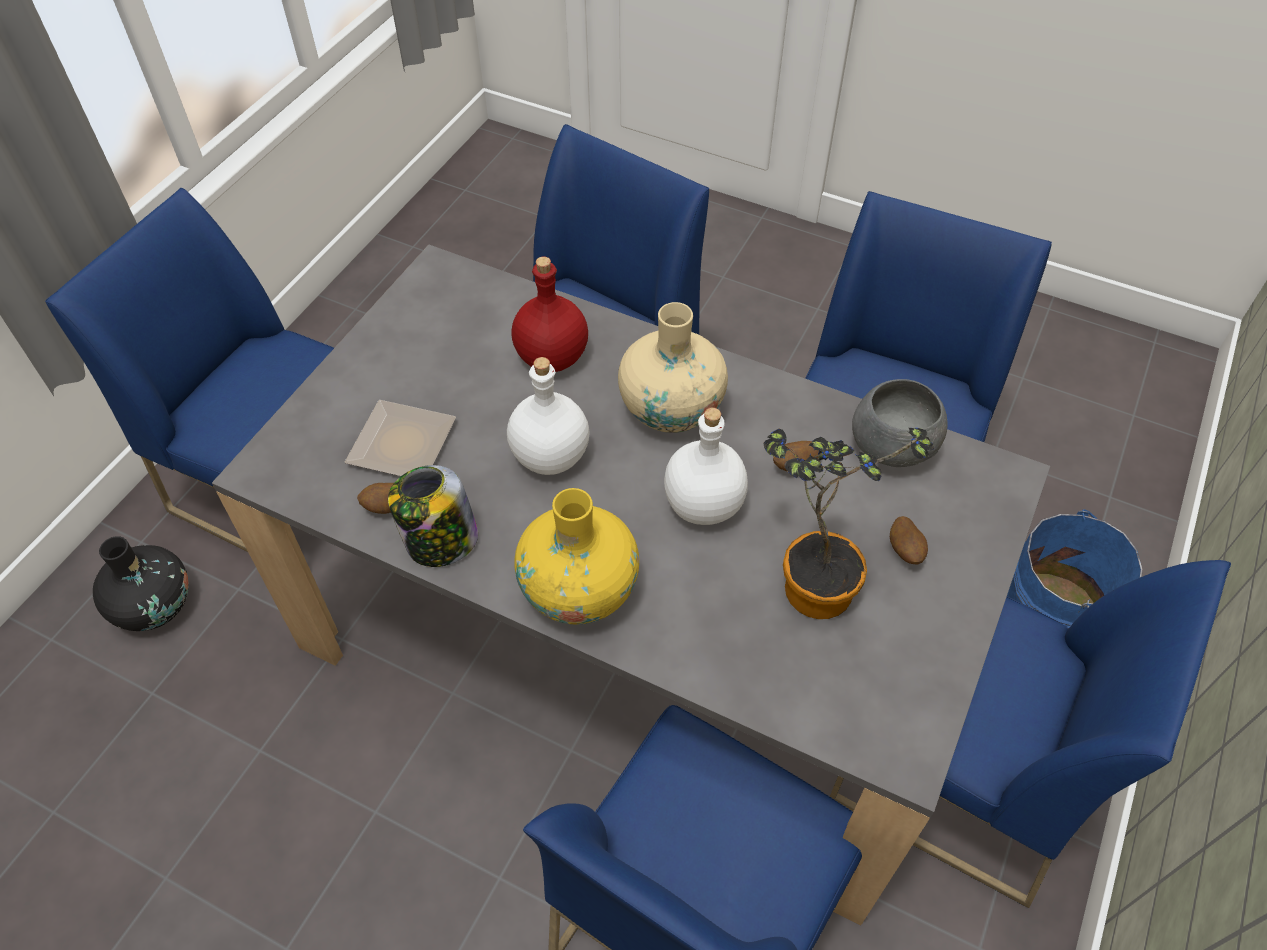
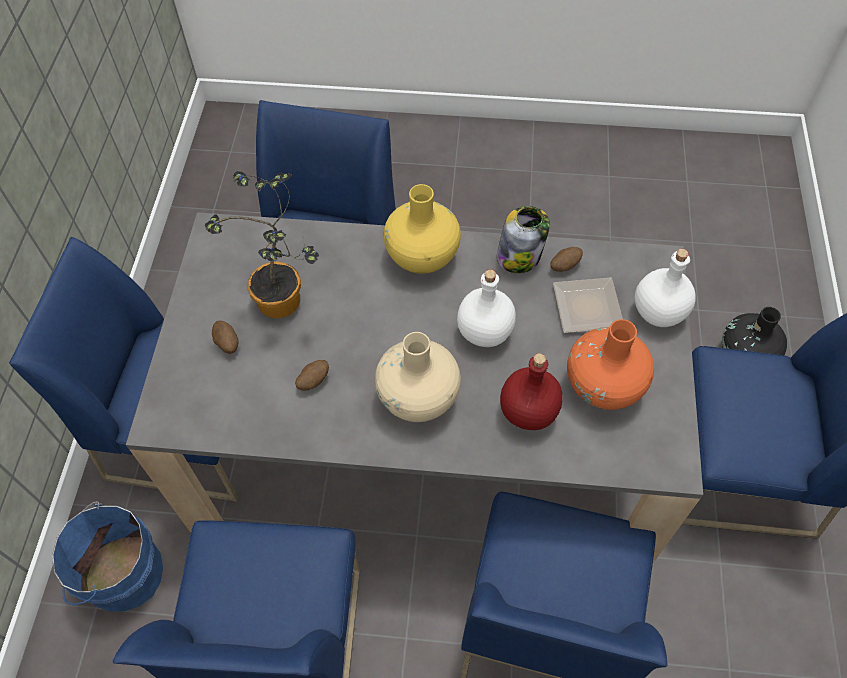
camera: 160 degrees right, 5 degrees up
white bottle [664,408,748,525] -> white bottle moved to [635,249,696,327]
grey bowl [852,379,948,467] -> none
none -> orange vase [567,319,654,410]

